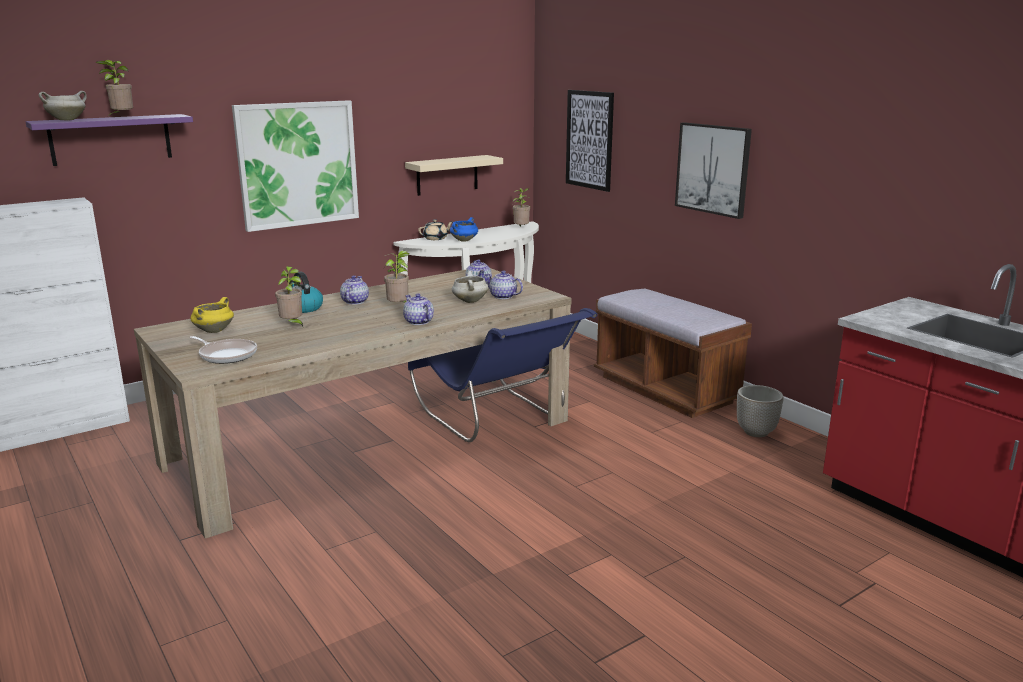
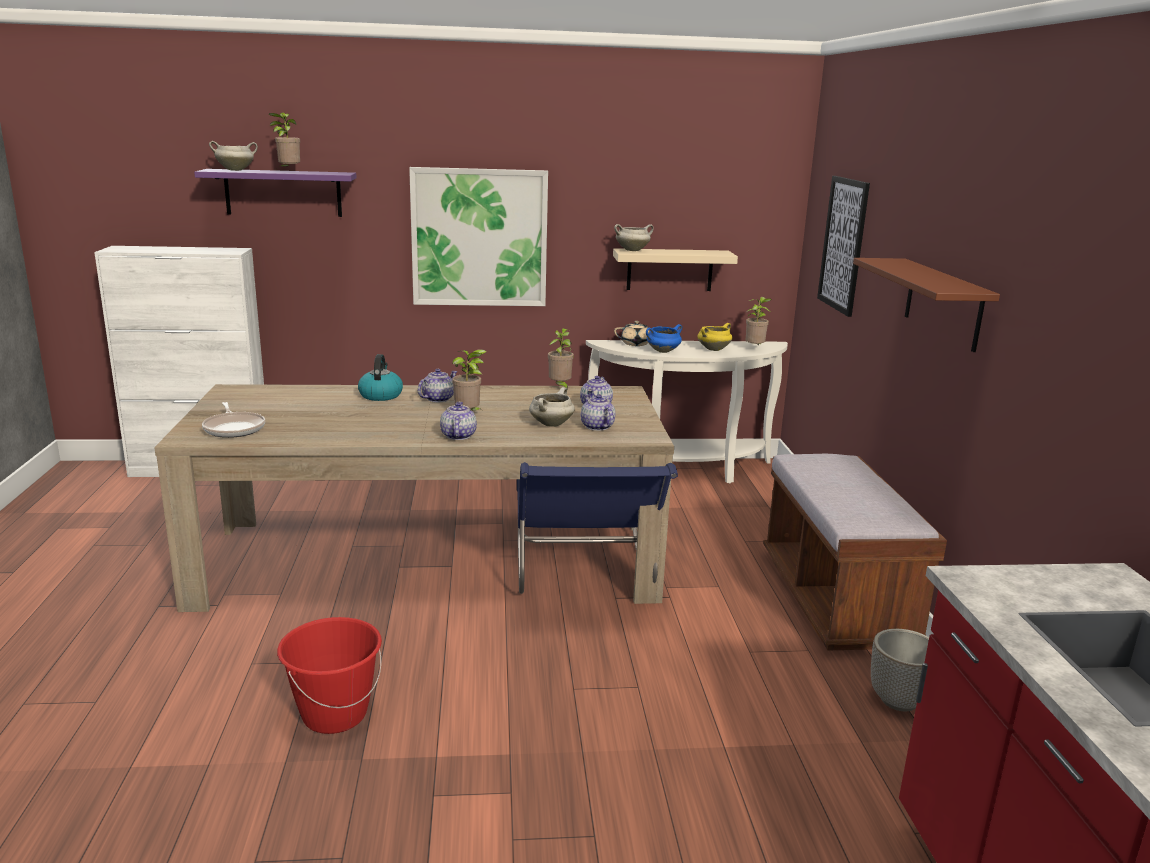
camera: 30 degrees right, 0 degrees up
yellow cooking pot [190,297,234,333] -> yellow cooking pot moved to [697,323,732,351]
potted plant [275,266,303,327] -> potted plant moved to [548,328,574,389]
picture [675,122,752,219] -> brown shelf [853,258,1000,352]
none -> red bucket [277,617,382,734]
none -> white cooking pot [614,224,654,251]

